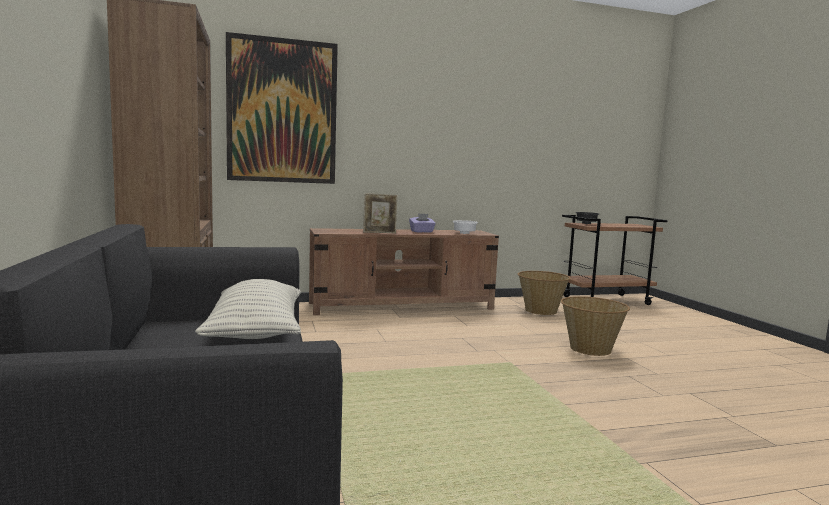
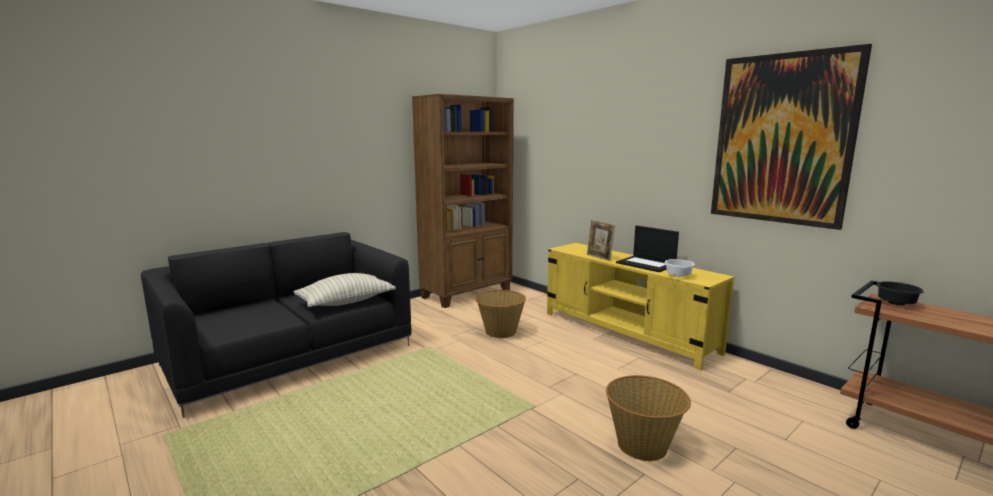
camera: 65 degrees right, 5 degrees up
picture [226,32,338,184] -> picture moved to [711,44,872,230]
brown tv stand [309,228,499,315] -> yellow tv stand [547,243,734,371]
purple tissue box [409,214,436,232] -> laptop [616,225,679,272]
basket [518,271,571,315] -> basket moved to [475,290,526,338]

